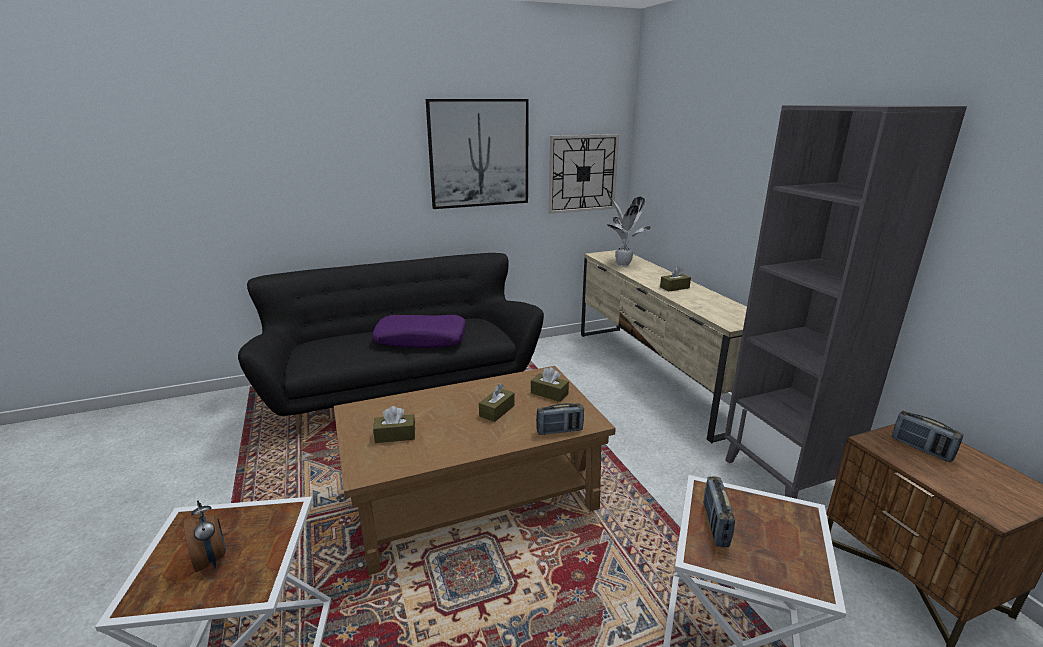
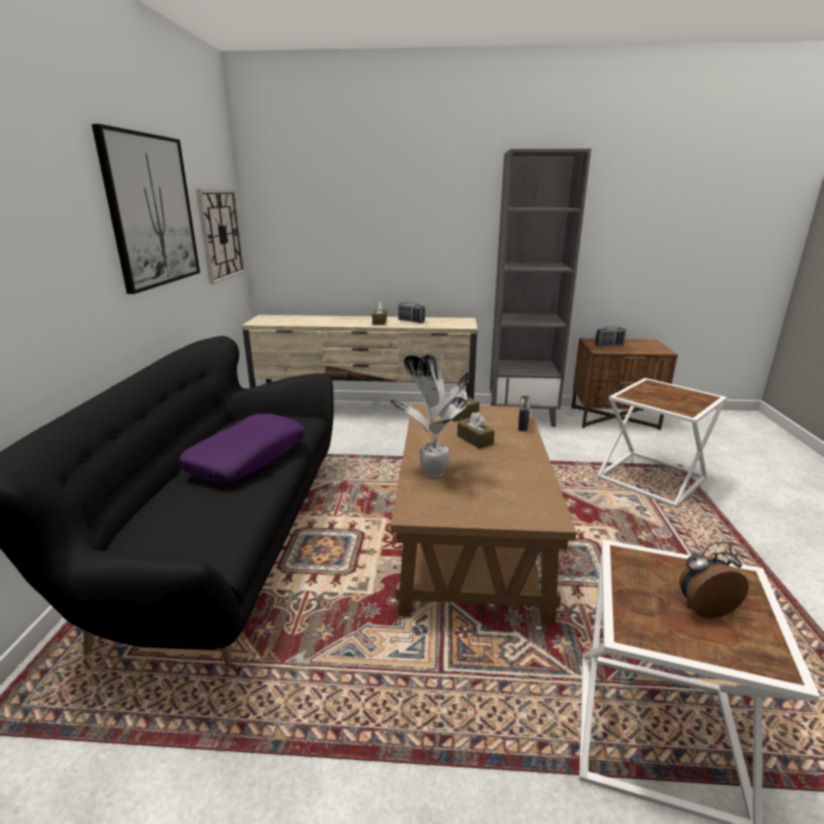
camera: 65 degrees left, 0 degrees up
brown tissue box [373,406,415,443] -> none
potted plant [606,188,651,266] -> potted plant moved to [390,354,469,477]
radio [704,476,735,547] -> radio moved to [398,302,425,323]

